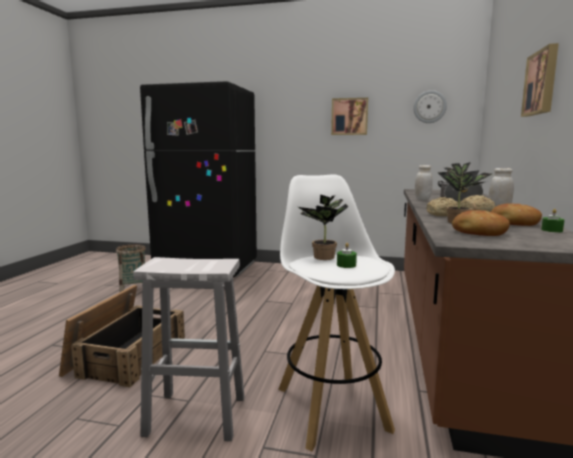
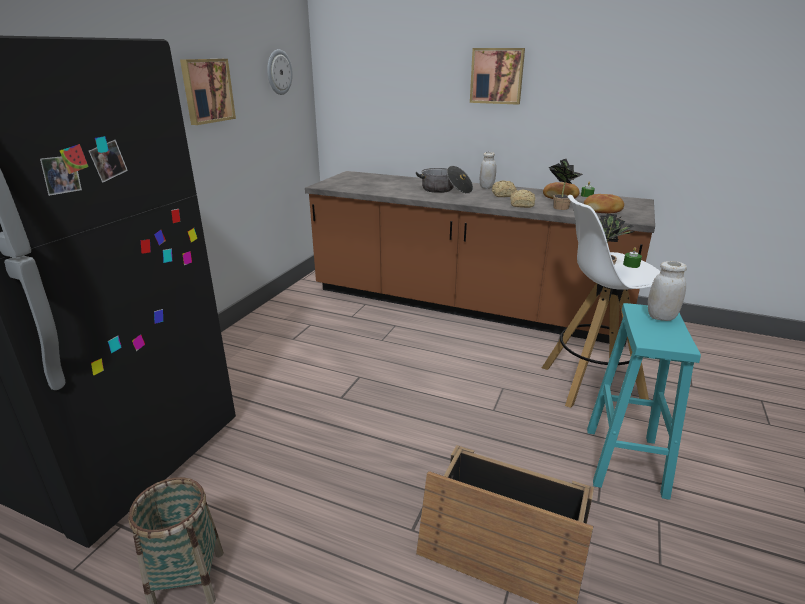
camera: 80 degrees left, 15 degrees up
white stool [133,257,245,441] -> turquoise stool [587,303,701,500]
white jar [415,165,432,200] -> white jar moved to [648,261,687,321]

